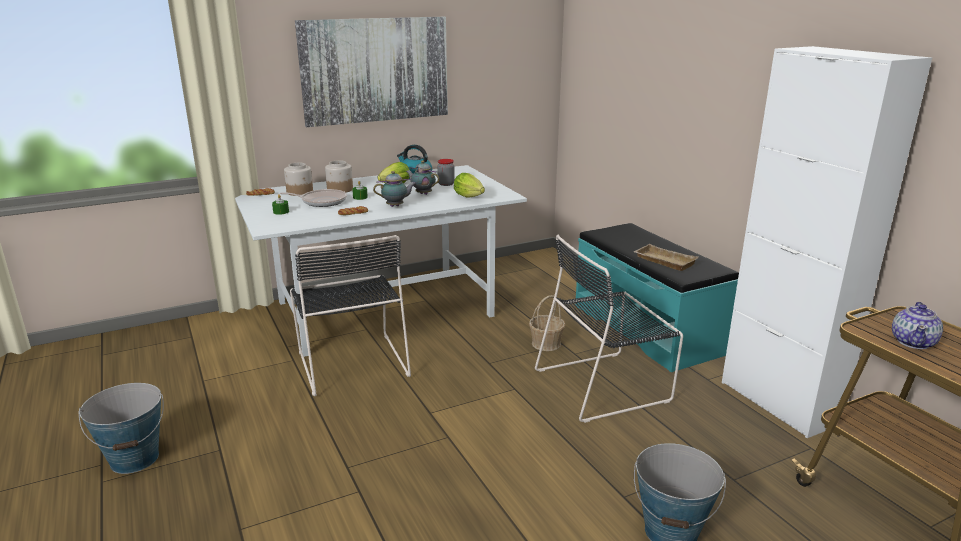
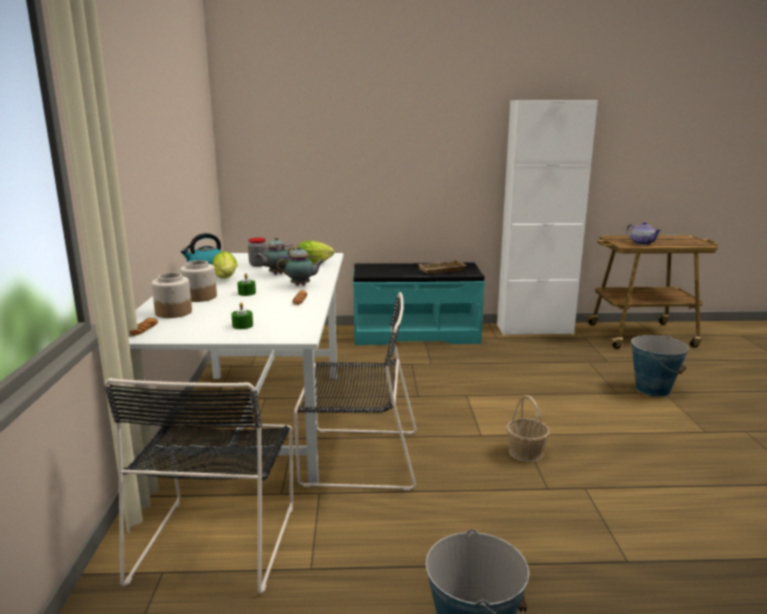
camera: 65 degrees left, 5 degrees down
frying pan [280,189,347,207] -> none
picture [295,17,448,127] -> none
teapot [373,171,416,207] -> teapot turned 75 degrees clockwise [276,246,325,286]
basket [529,295,565,351] -> basket moved to [506,395,550,462]
black chair [535,235,683,423] -> black chair moved to [104,378,293,594]

